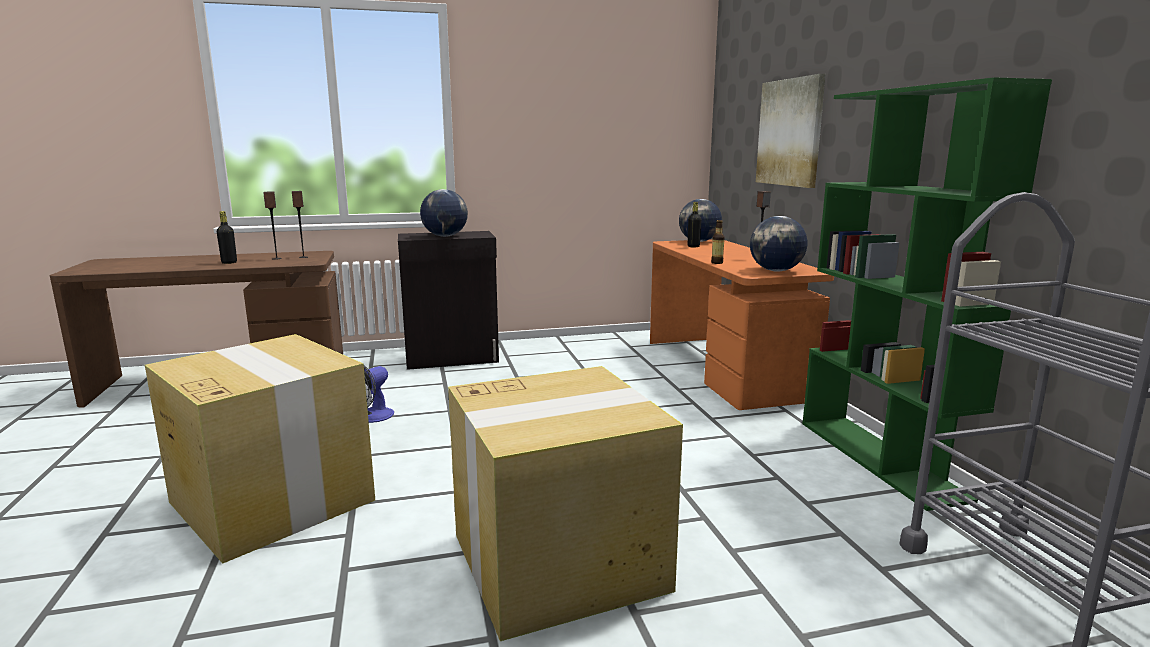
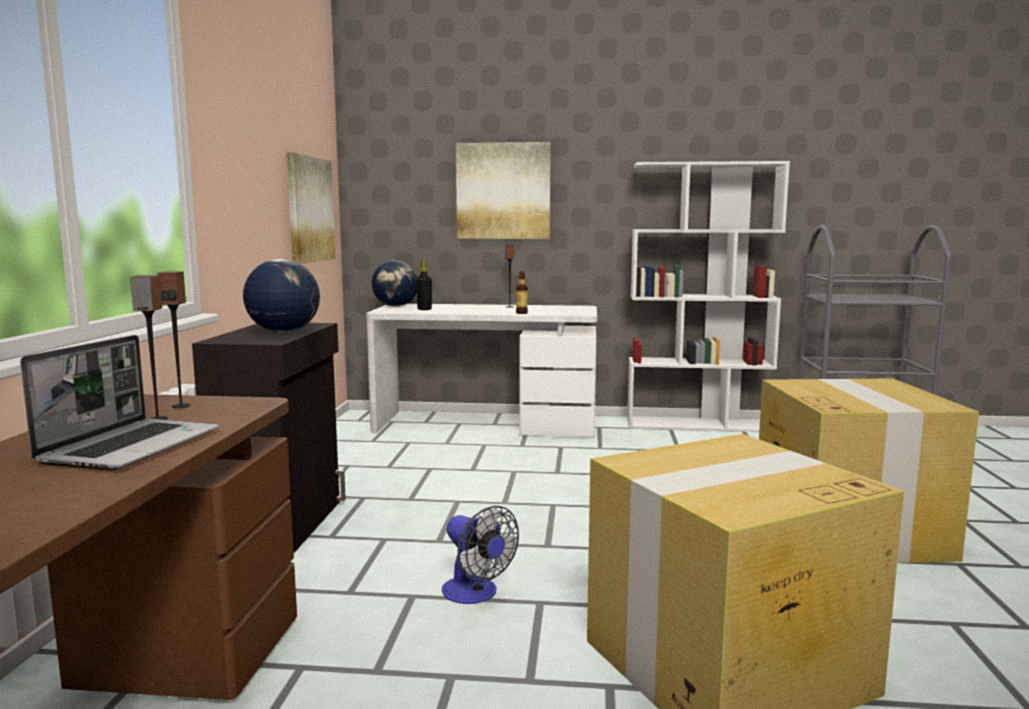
camera: 70 degrees left, 5 degrees down
black bottle [217,211,237,264] -> laptop [20,335,219,471]
orange desk [650,239,834,410] -> white desk [366,304,597,437]
globe [750,216,807,272] -> none
green bookcase [802,77,1052,511] -> white bookcase [627,161,790,432]
none -> picture [287,152,335,264]

